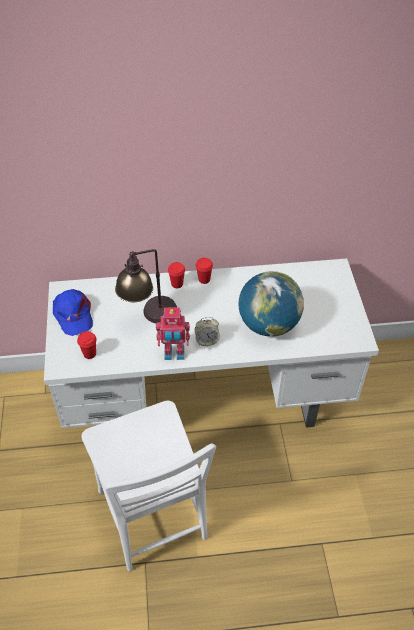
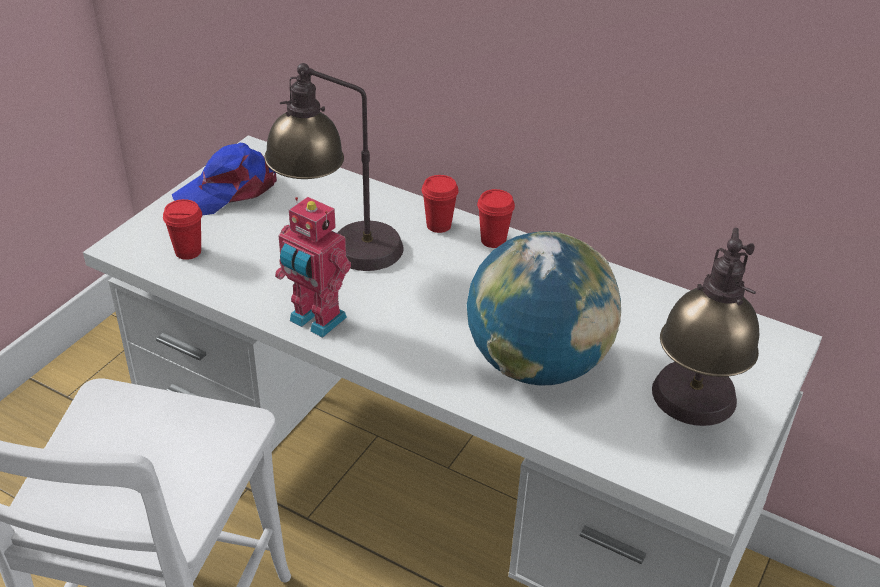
camera: 35 degrees right, 10 degrees down
blue cap [53,289,93,336] -> blue cap turned 45 degrees clockwise [172,143,277,216]
alarm clock [195,317,220,346] -> none
none -> table lamp [652,227,759,426]

